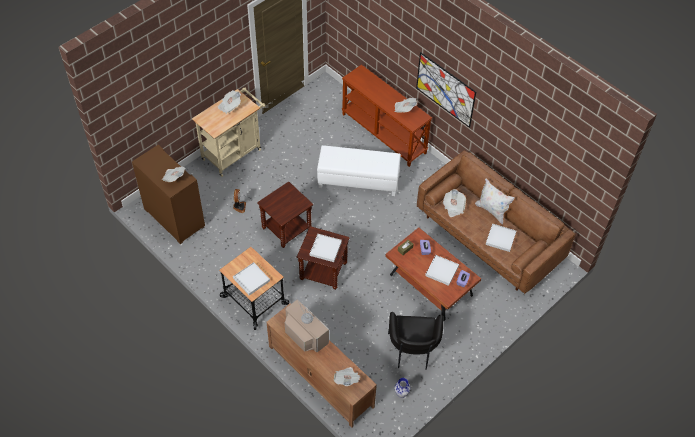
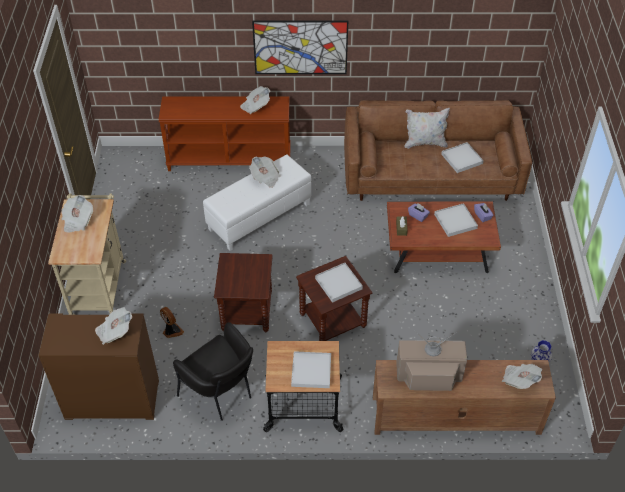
camera: 45 degrees left, 5 degrees down
black armchair [388,312,443,370] -> black armchair moved to [173,322,253,421]
newspaper [443,189,466,217] -> newspaper moved to [249,157,281,188]

